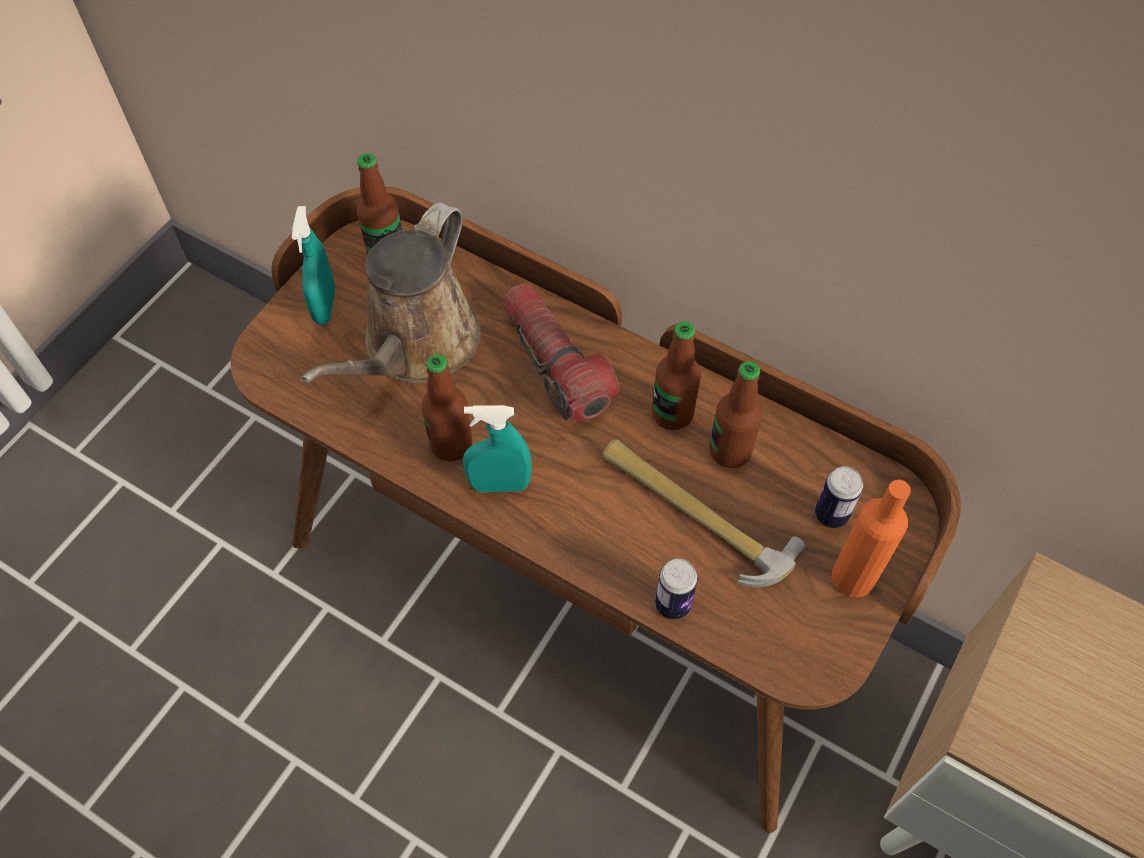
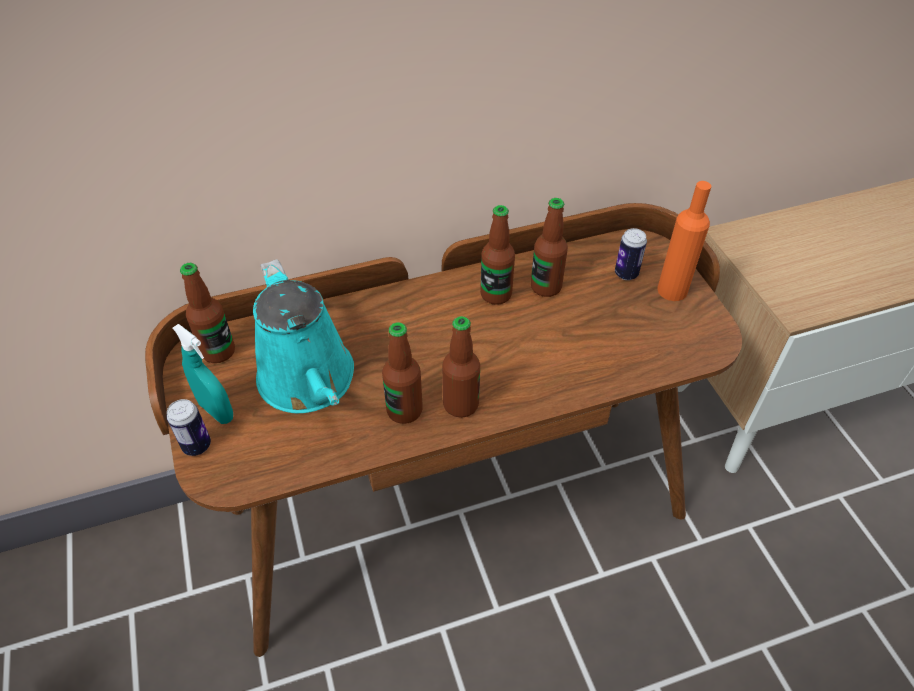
camera: 50 degrees left, 10 degrees down
brown watering can [301,202,481,384] -> turquoise watering can [253,259,354,413]
turquoise spray bottle [463,405,532,492] -> bottle [442,316,480,418]
flashlight [502,283,619,422] -> none
hammer [603,439,805,587] -> none
can [655,559,698,620] -> can moved to [167,399,211,456]

